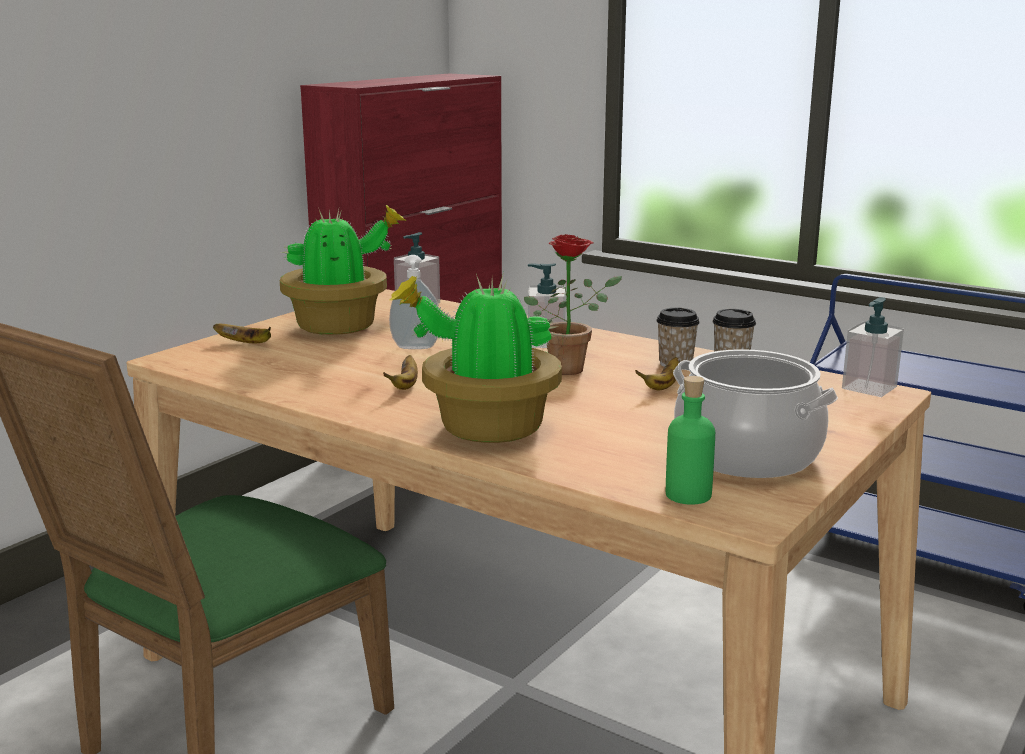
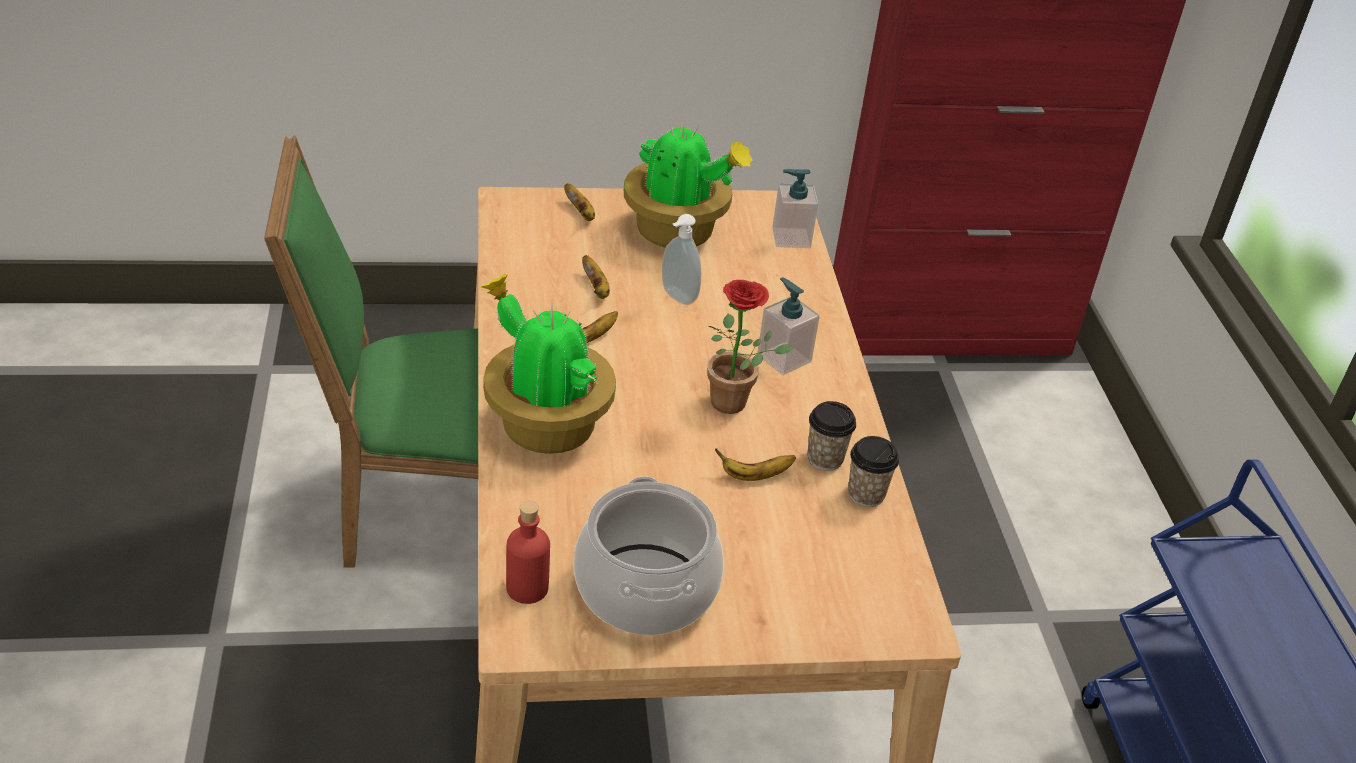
camera: 45 degrees right, 20 degrees up
green bottle [666,376,715,505] -> red bottle [506,501,550,604]
soap dispenser [842,297,904,397] -> none
none -> banana [582,255,610,299]

